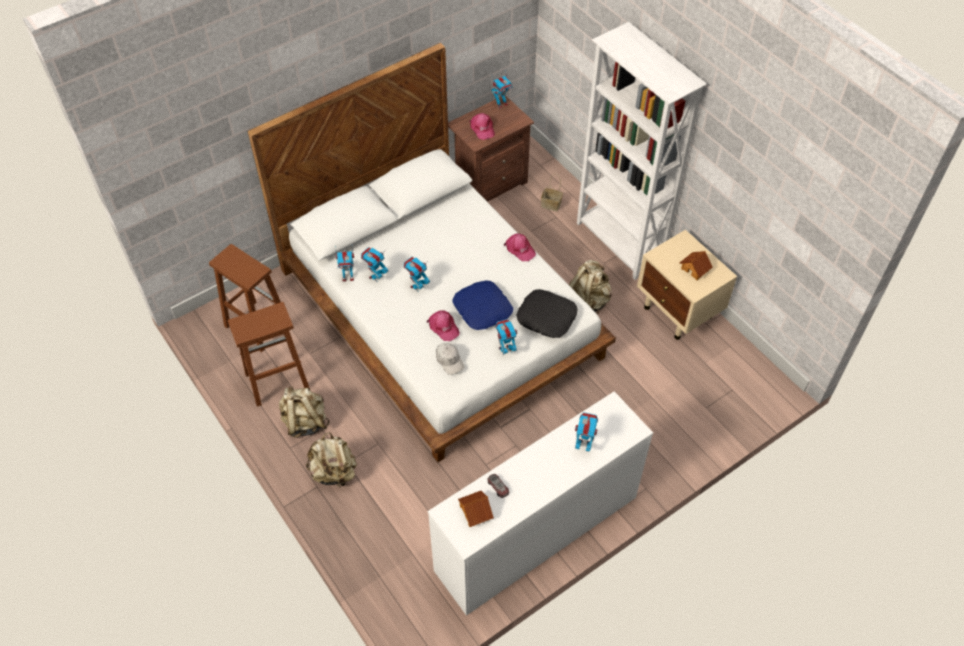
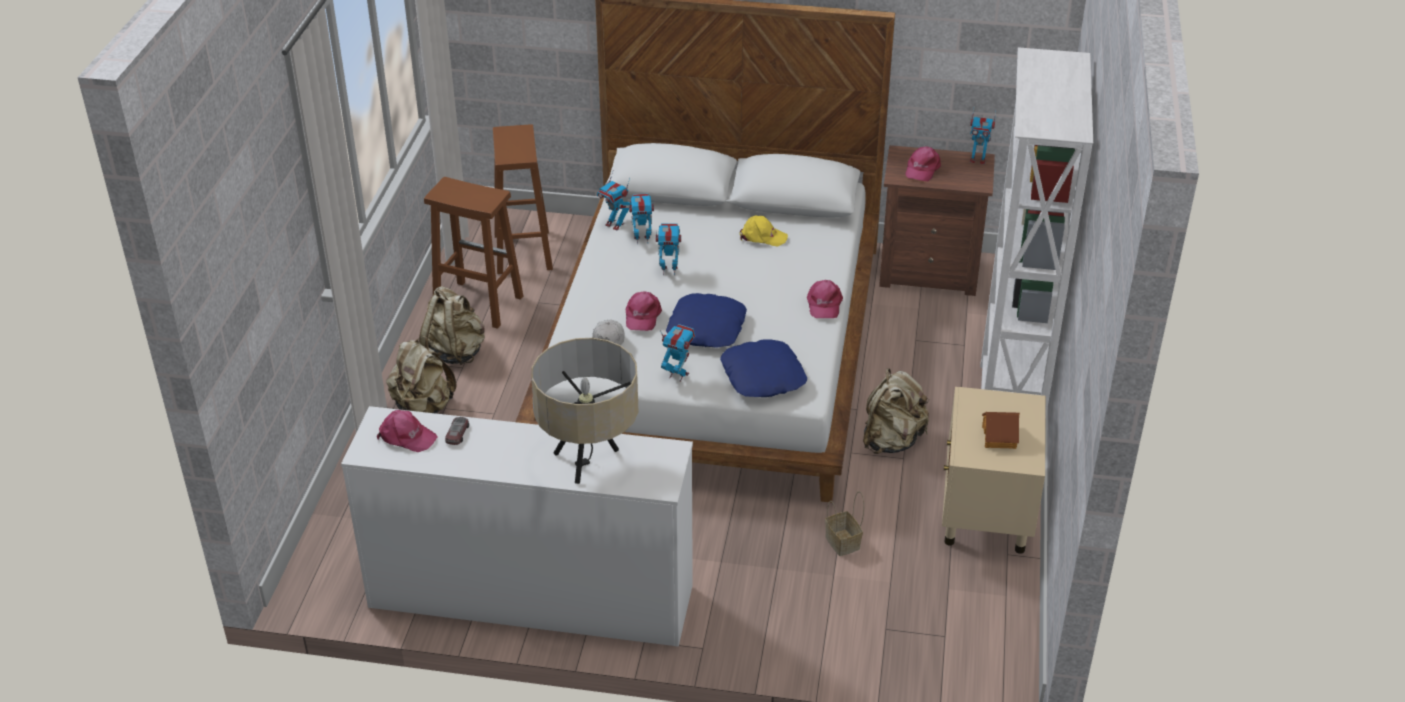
camera: 45 degrees right, 15 degrees down
toy house [458,491,494,527] -> pink cap [377,410,437,452]
black pillow [516,289,577,338] -> blue pillow [720,339,807,397]
basket [541,174,563,211] -> basket moved to [825,491,864,556]
toy robot [575,412,598,452] -> beige table lamp [531,338,638,484]
none -> yellow cap [740,216,788,247]

